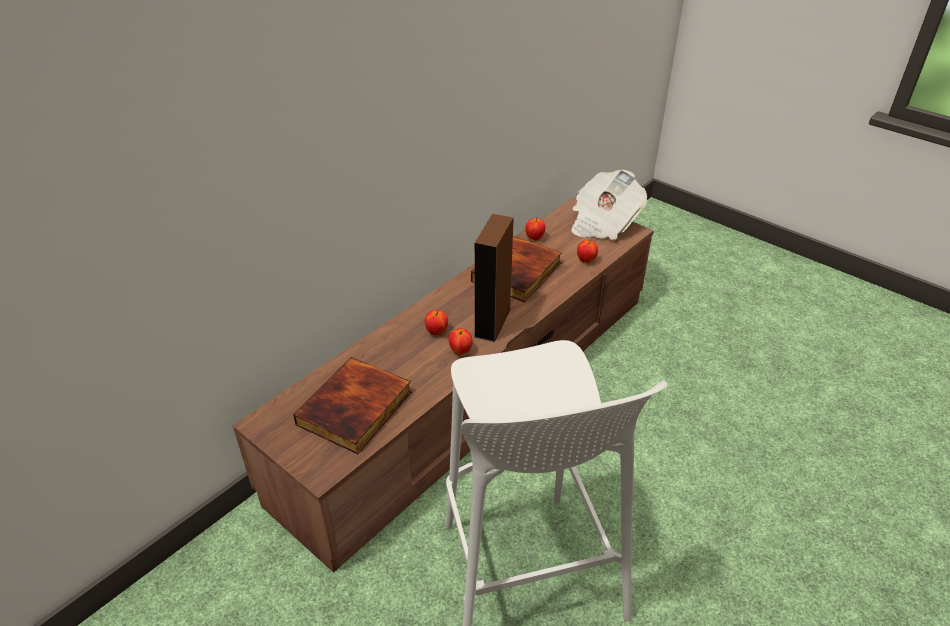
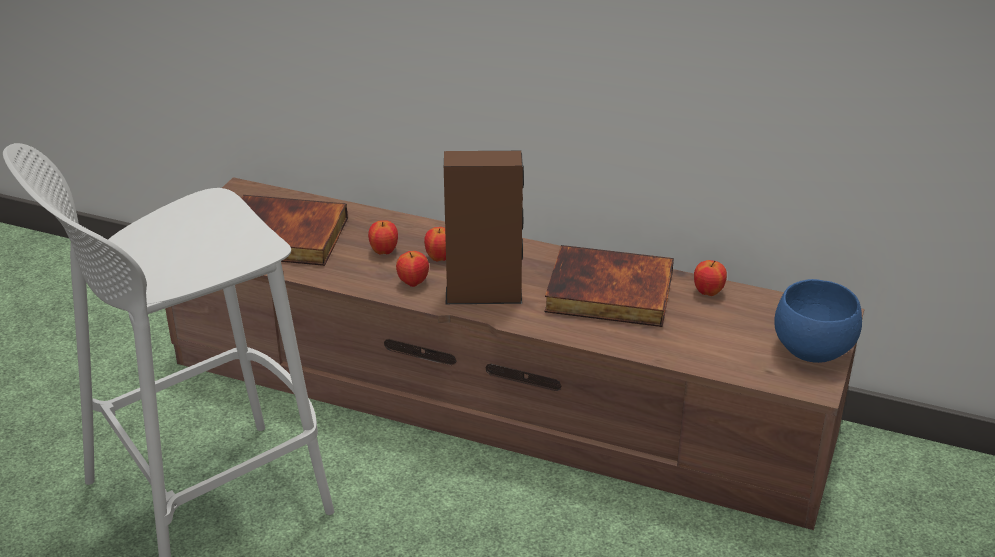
camera: 70 degrees right, 5 degrees down
newspaper [571,170,647,240] -> blue bowl [774,279,862,363]
apple [577,240,598,263] -> apple moved to [368,220,398,255]

